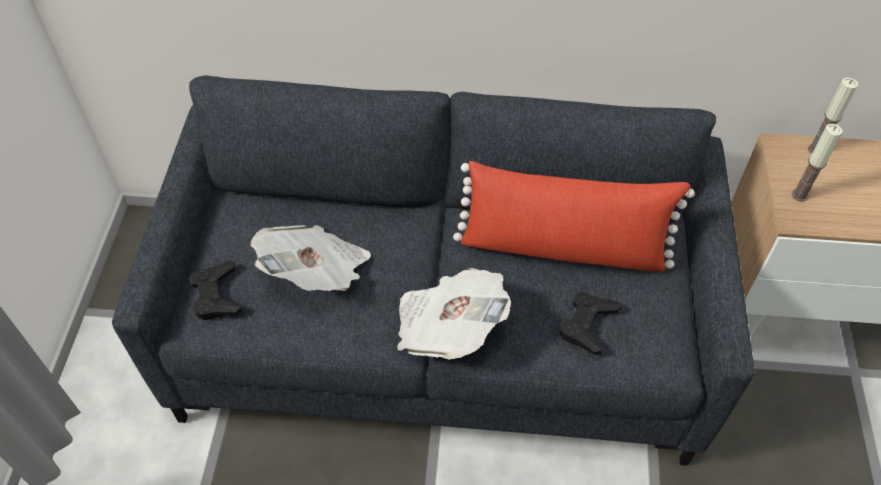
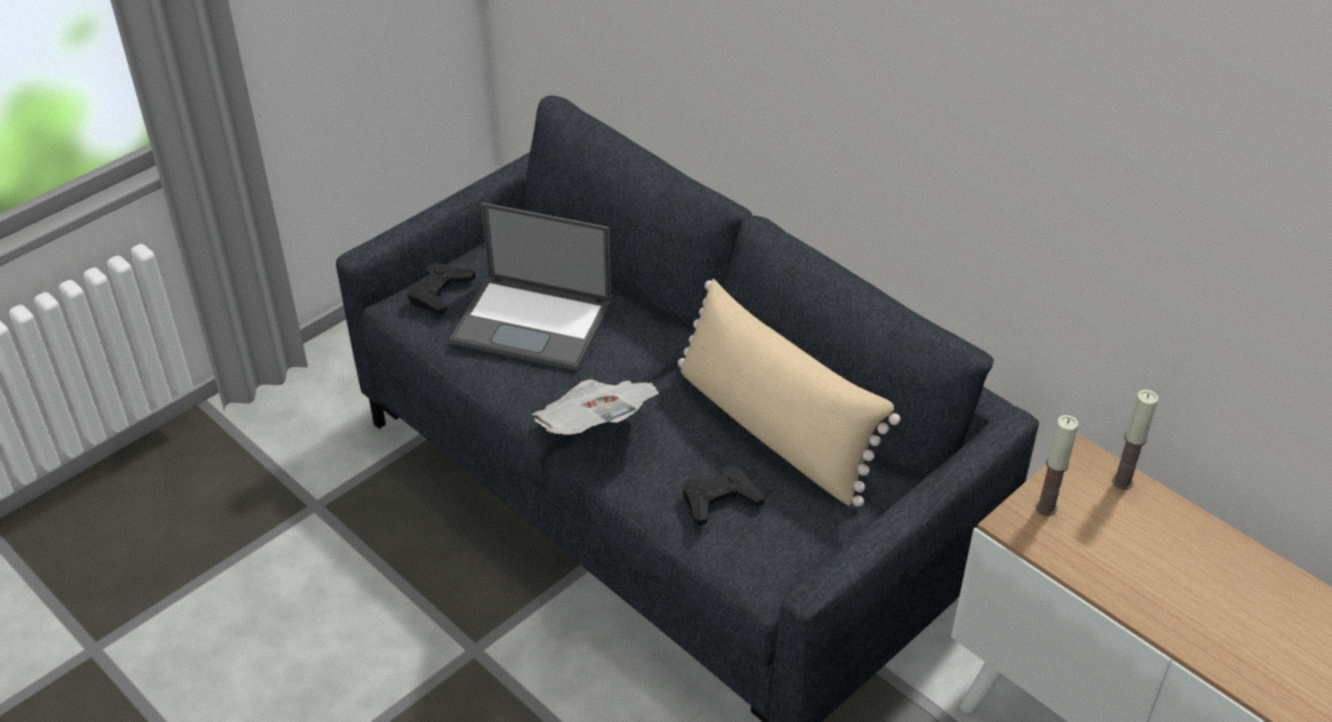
camera: 40 degrees right, 10 degrees down
newspaper [251,225,371,291] -> laptop [450,202,612,371]
red pillow [453,161,695,271] -> beige pillow [678,279,900,507]

